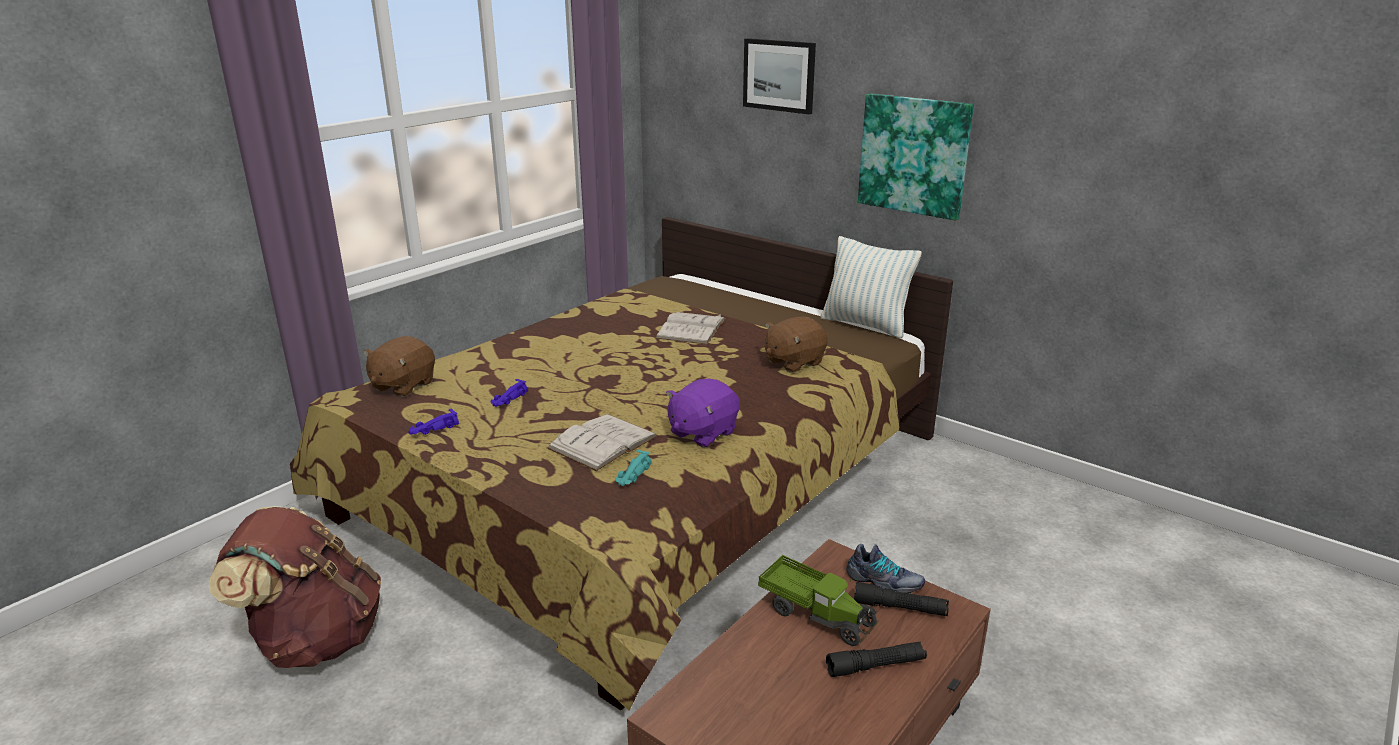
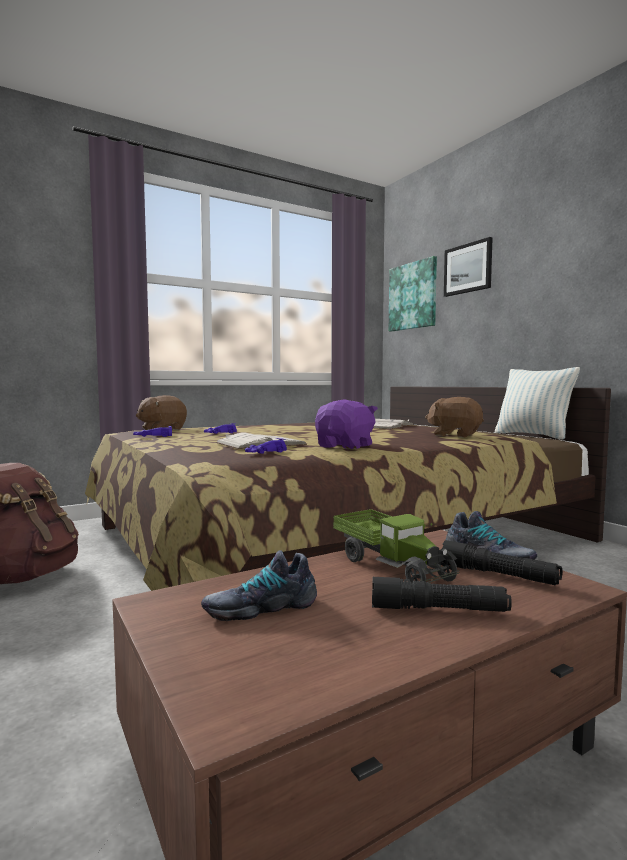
camera: 20 degrees right, 20 degrees down
turquoise toy car [615,450,652,486] -> purple toy car [245,438,287,454]
purple plush toy [666,379,740,447] -> purple plush toy turned 150 degrees clockwise [315,399,378,449]
brown plush toy [765,316,828,373] -> brown plush toy turned 45 degrees clockwise [425,397,484,437]
picture [858,93,974,221] -> picture moved to [389,256,437,332]
none -> shoe [201,550,317,621]

